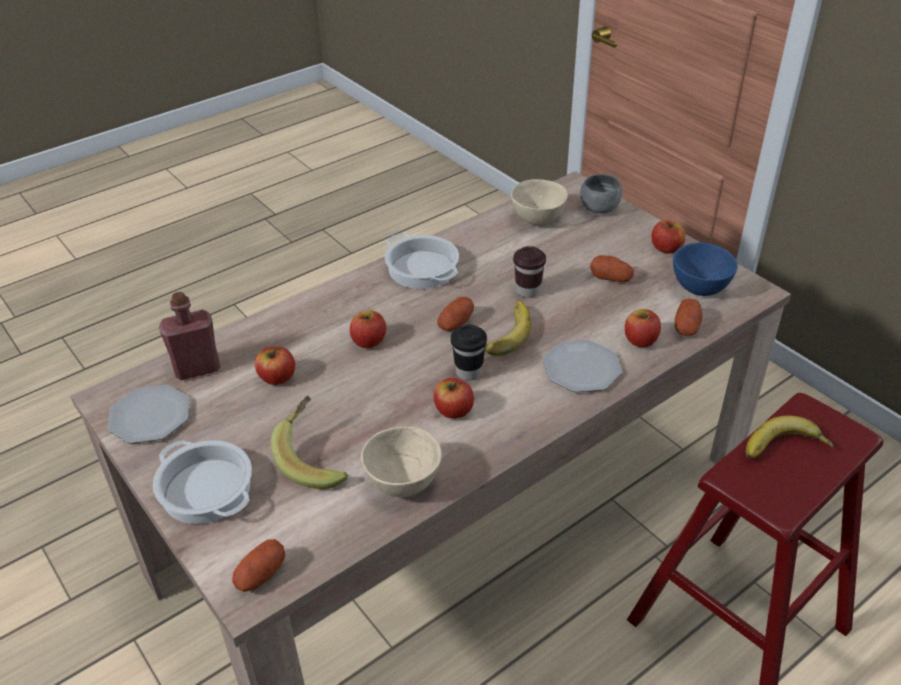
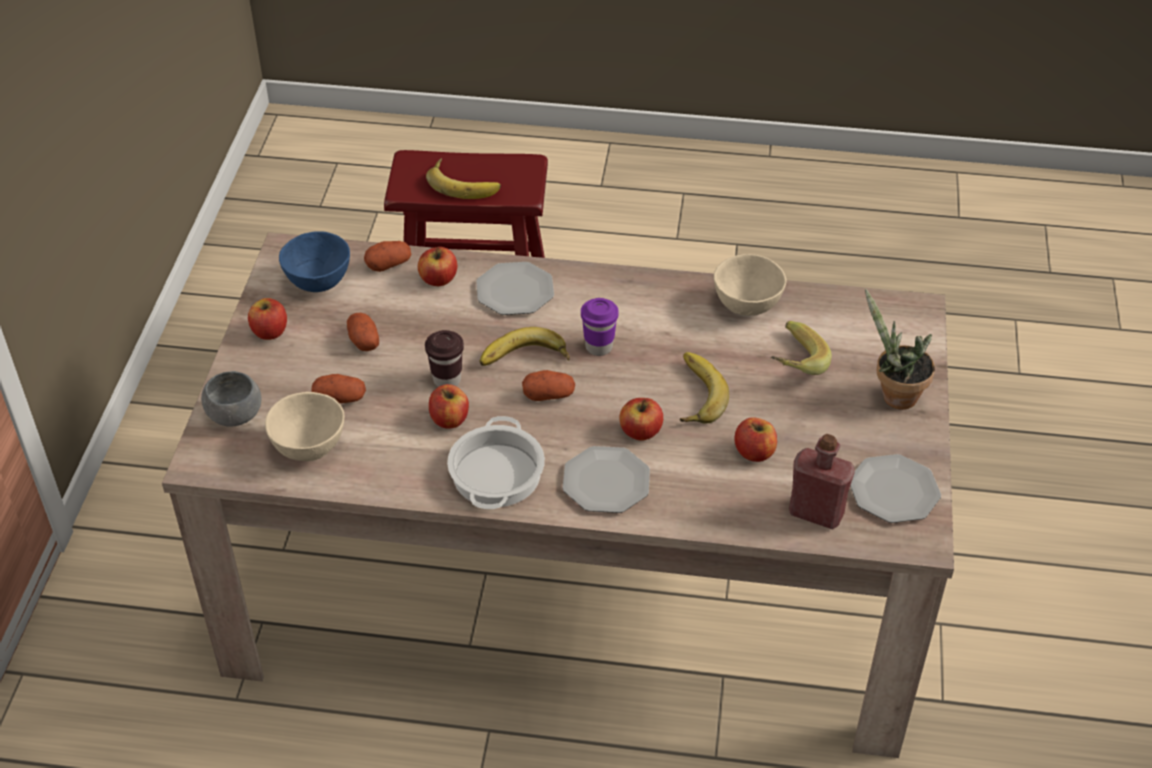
camera: 135 degrees left, 5 degrees up
cooking pot [153,440,252,524] -> potted plant [865,288,935,410]
potato [232,539,285,592] -> potato moved to [311,374,366,403]
apple [433,378,474,419] -> apple moved to [429,384,469,429]
black cup [451,324,487,381] -> purple cup [581,298,619,356]
none -> plate [563,446,650,513]
none -> banana [680,352,729,423]

